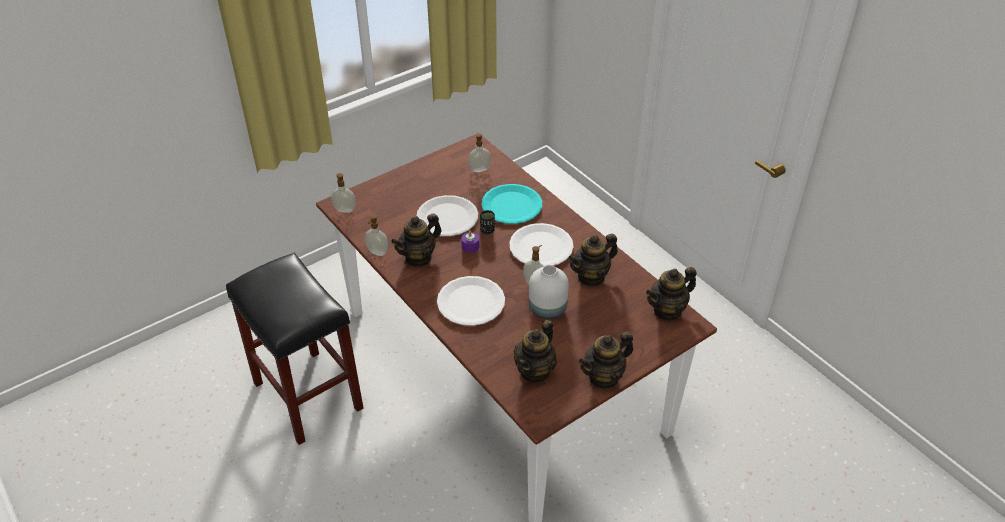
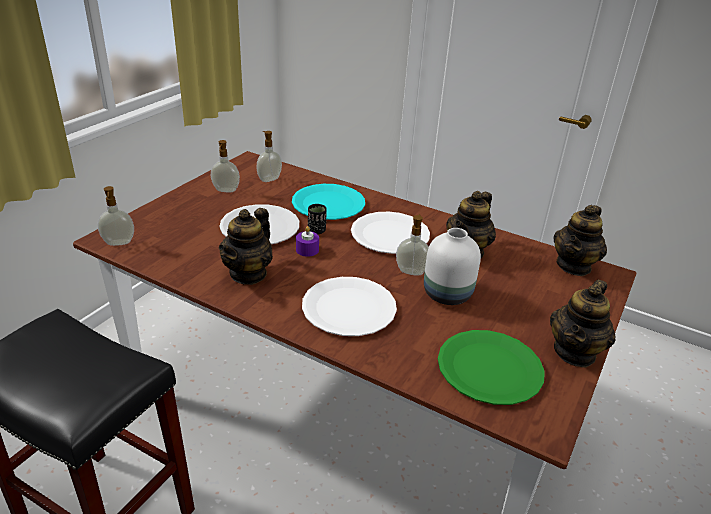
camera: 25 degrees left, 10 degrees down
soap dispenser [365,215,388,256] -> soap dispenser moved to [211,140,240,193]
teapot [514,320,557,383] -> green plate [438,330,545,405]

